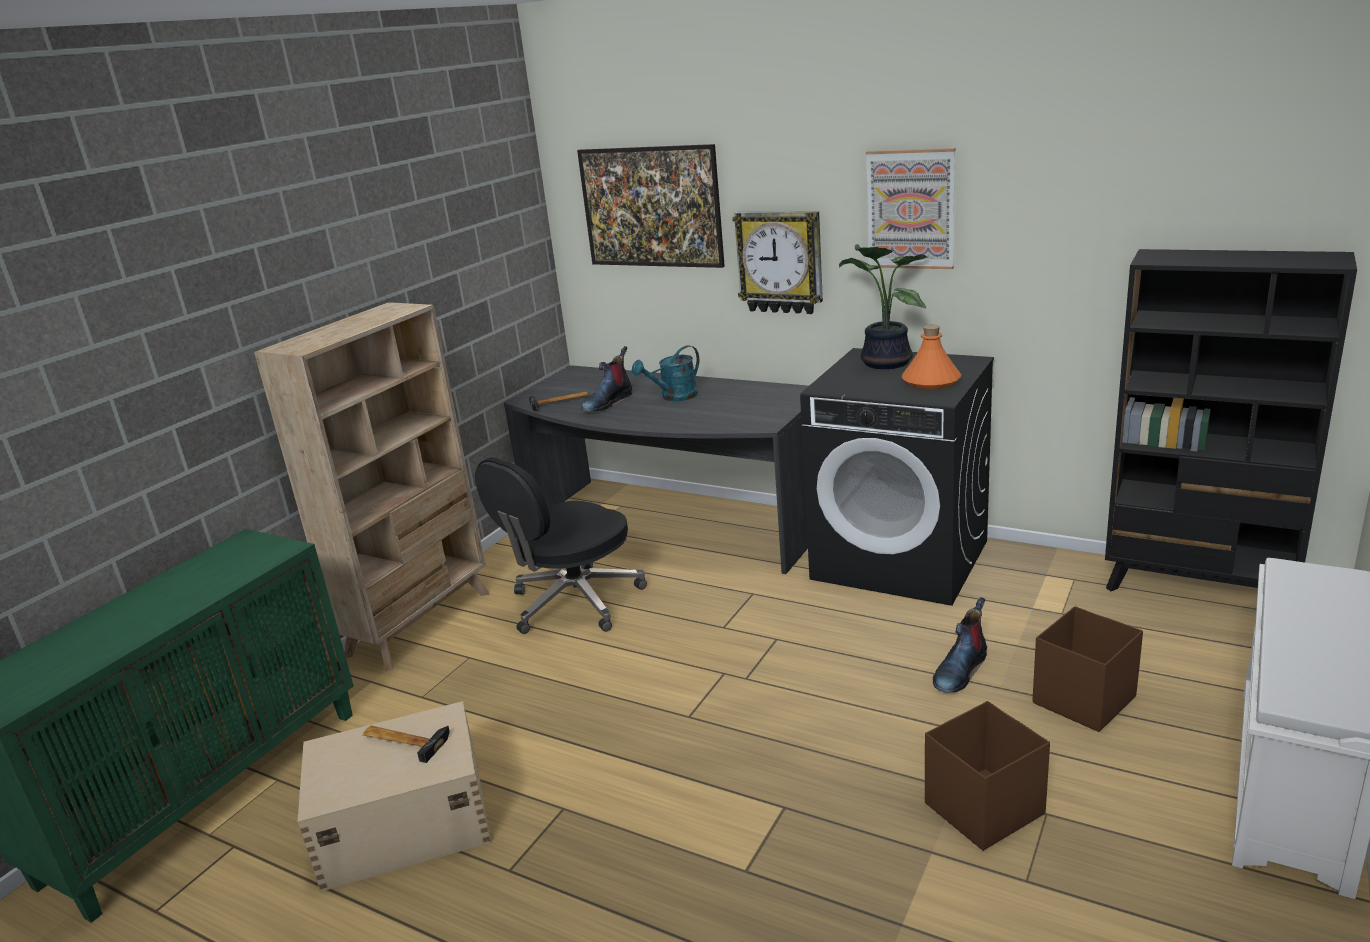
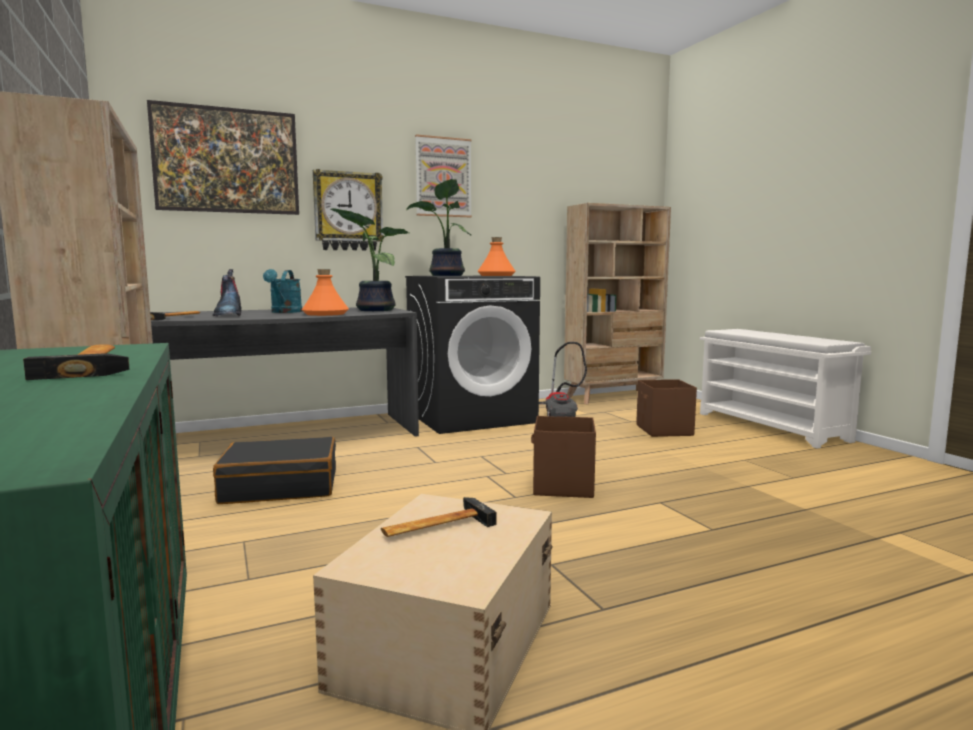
camera: 55 degrees left, 15 degrees down
black office chair [475,457,647,634] -> black suitcase [213,437,336,504]
brown storage box [925,701,1050,851] -> brown storage box moved to [531,416,596,498]
boot [933,597,987,693] -> none
black bookcase [1105,249,1357,591] -> beige bookcase [564,203,671,404]
none -> hammer [23,344,129,380]
none -> orange bottle [302,269,349,316]
none -> potted plant [330,208,409,311]
none -> vacuum cleaner [539,342,587,417]

